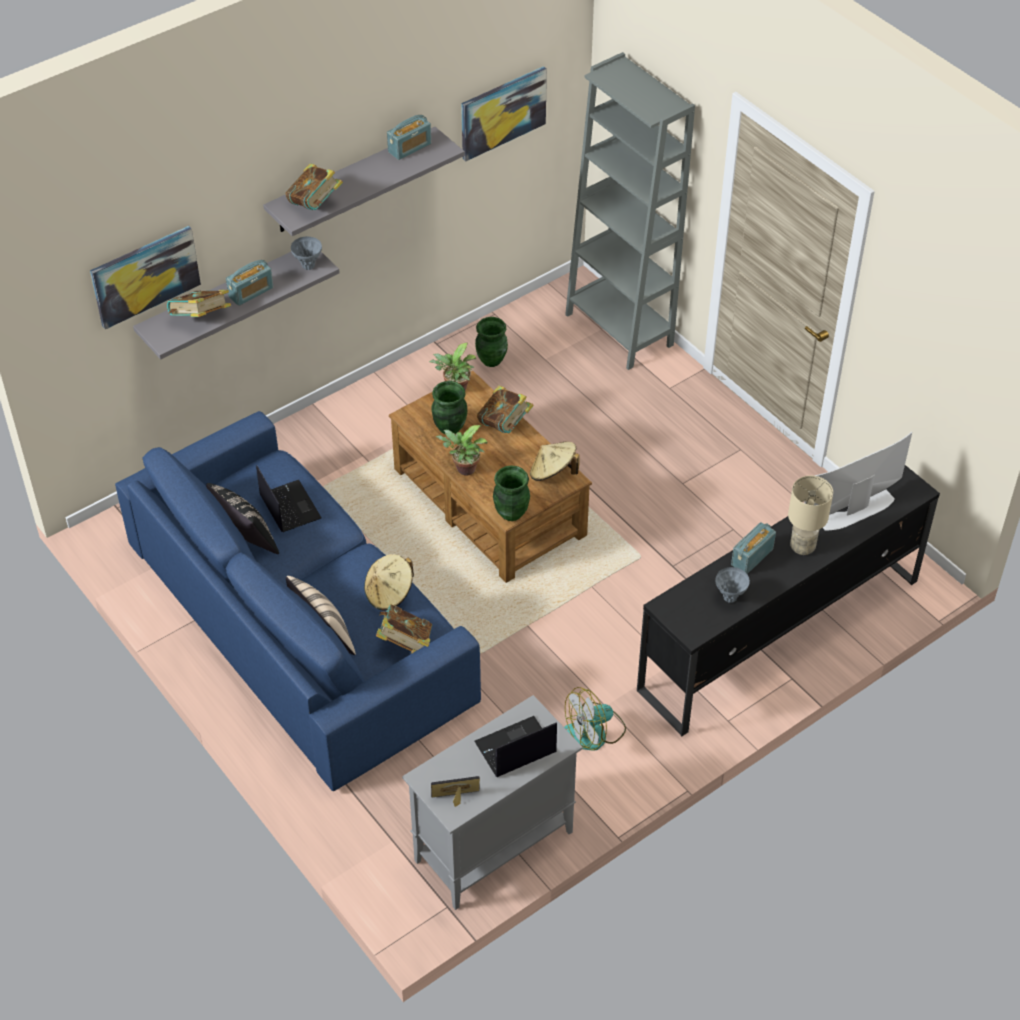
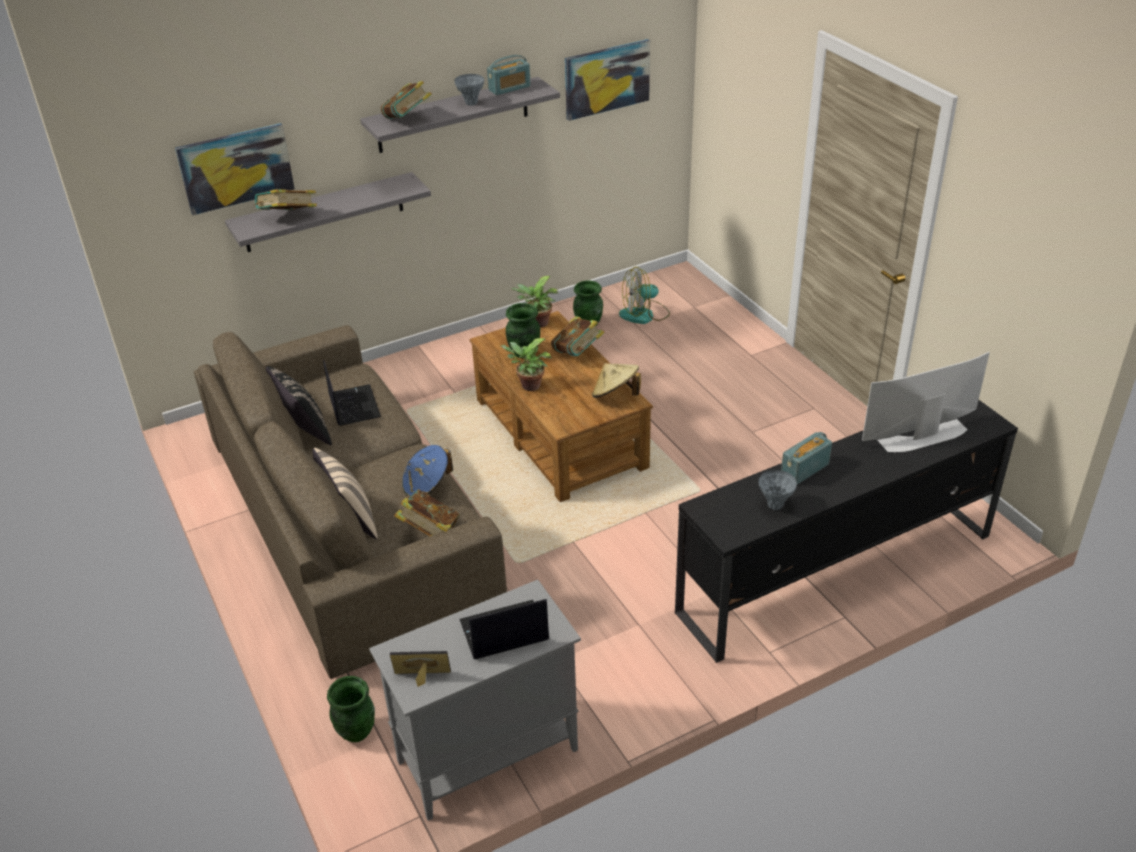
camera: 10 degrees right, 10 degrees down
blue sofa [115,411,481,791] -> brown sofa [194,325,507,679]
radio [226,260,273,306] -> none
grey vase [291,237,322,270] -> grey vase moved to [454,74,484,106]
beige hat [364,554,414,610] -> blue hat [402,445,453,496]
green vase [493,465,530,521] -> green vase moved to [327,676,375,742]
fan [564,687,626,751] -> fan moved to [619,267,670,324]
grey bookcase [565,52,695,370] -> none
beige table lamp [788,476,833,555] -> none

